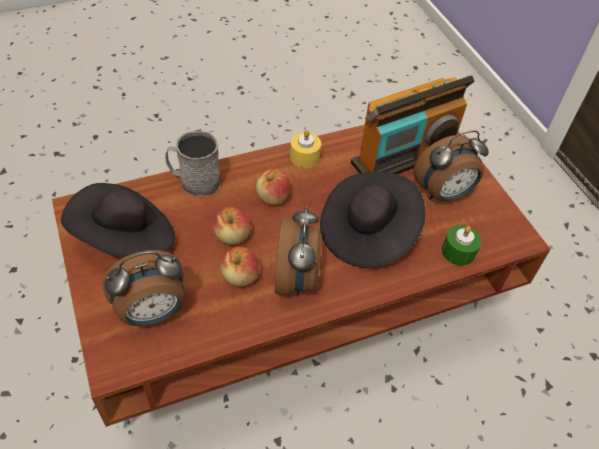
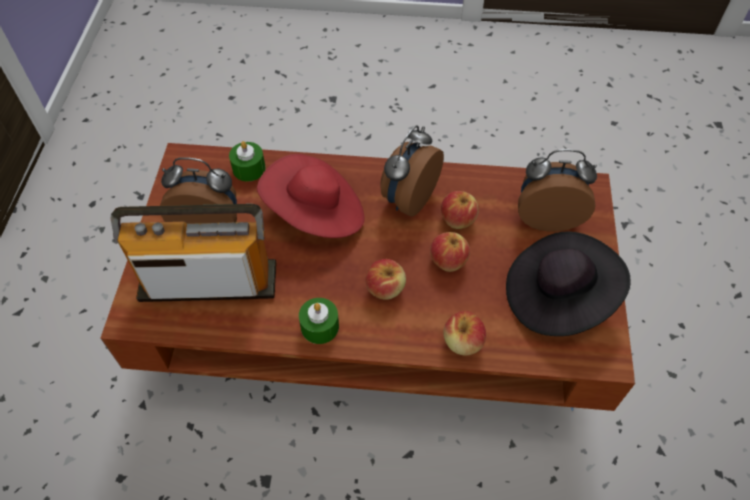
camera: 150 degrees left, 5 degrees up
grey mug [165,131,221,196] -> apple [443,311,486,355]
yellow candle [290,130,321,168] -> green candle [299,298,339,344]
black hat [320,171,425,268] -> red hat [257,154,365,238]

